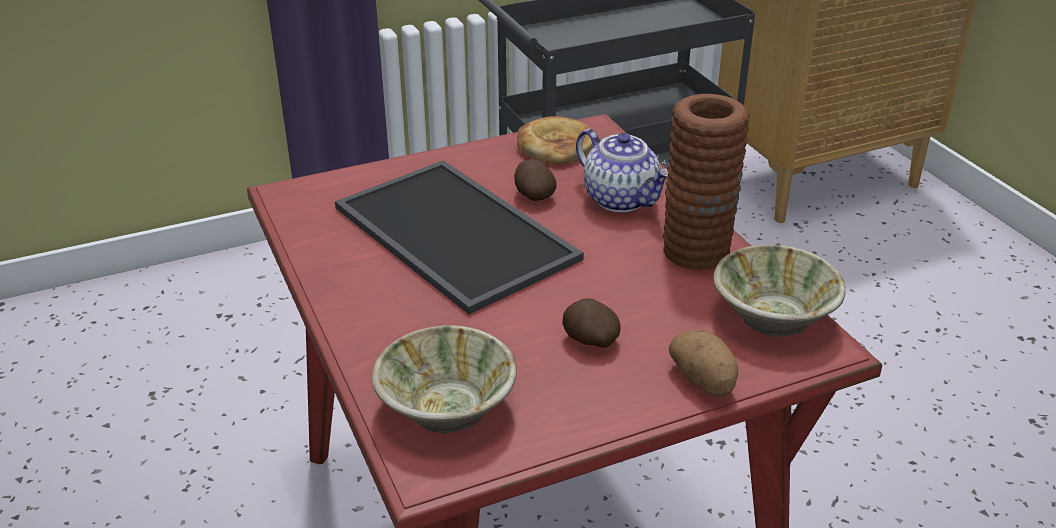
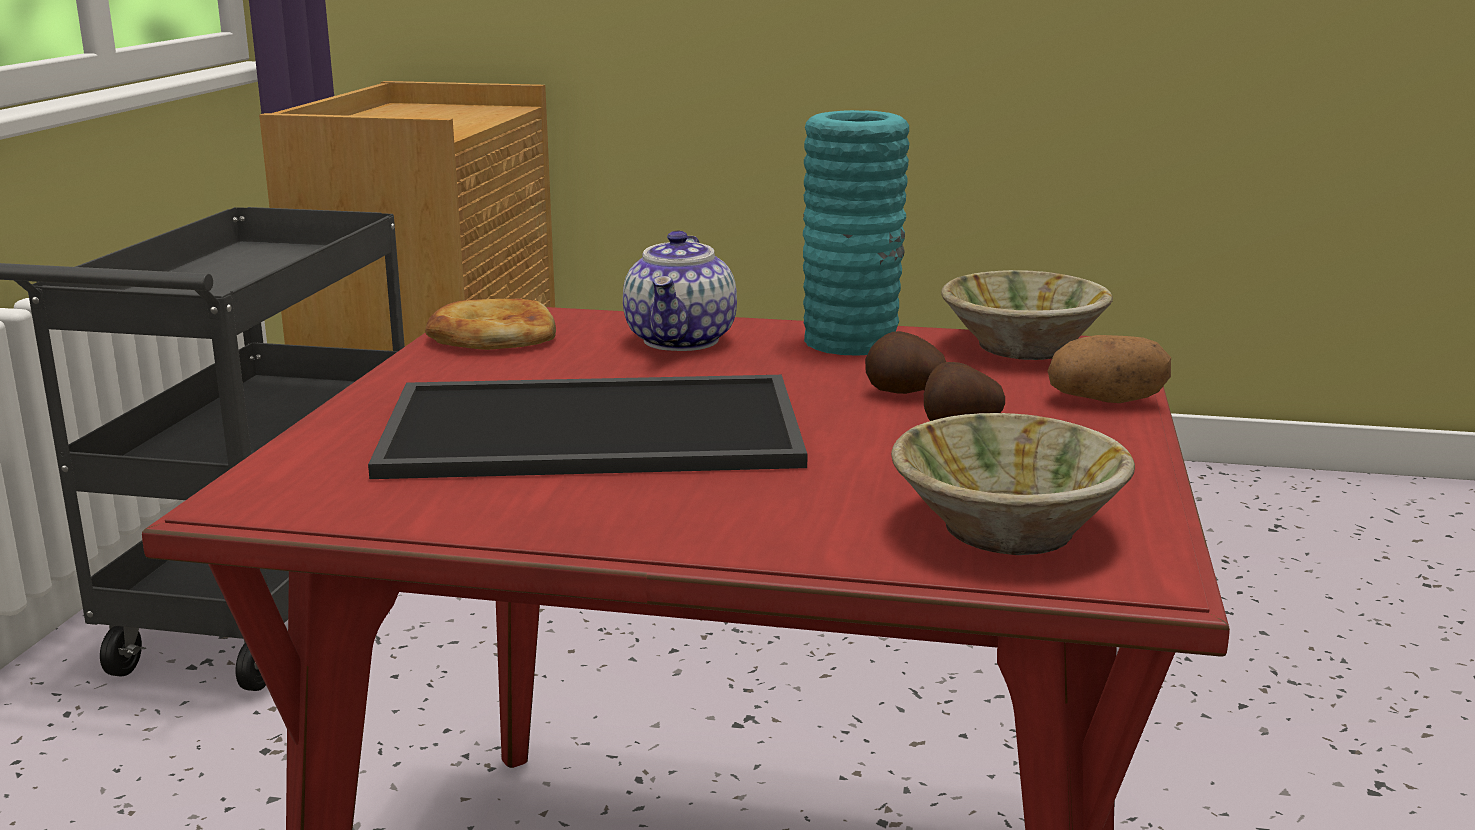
camera: 55 degrees left, 15 degrees down
potato [514,159,556,201] -> potato moved to [865,331,946,394]
teapot [576,129,668,212] -> teapot turned 105 degrees clockwise [623,231,737,351]
brown vase [663,94,750,270] -> turquoise vase [803,110,909,355]

